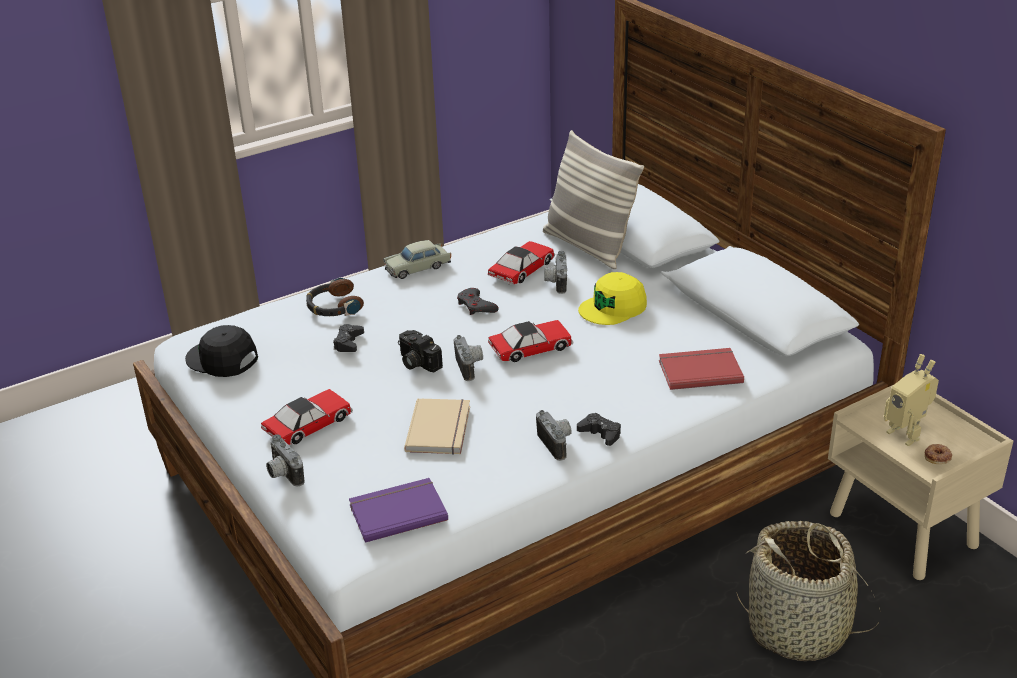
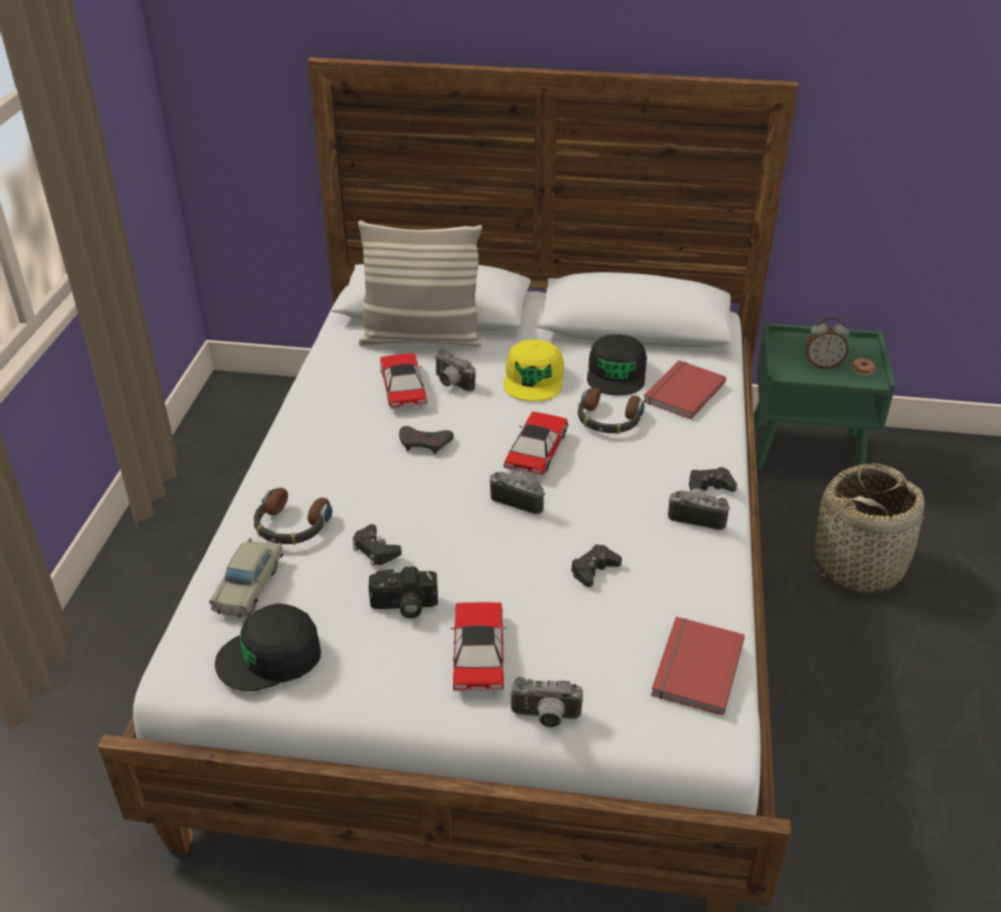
camera: 50 degrees left, 5 degrees up
purple book [349,478,448,543] -> red book [651,617,745,716]
beige toy car [383,240,451,279] -> beige toy car moved to [209,538,283,618]
camera [398,330,443,372] -> camera moved to [368,566,438,619]
beige book [404,398,470,455] -> black game controller [571,544,622,587]
beige nightstand [828,385,1013,580] -> green nightstand [754,323,895,470]
toy robot [884,354,939,446] -> alarm clock [805,317,849,369]
none -> headphones [578,387,645,434]
none -> black cap [587,334,647,396]

